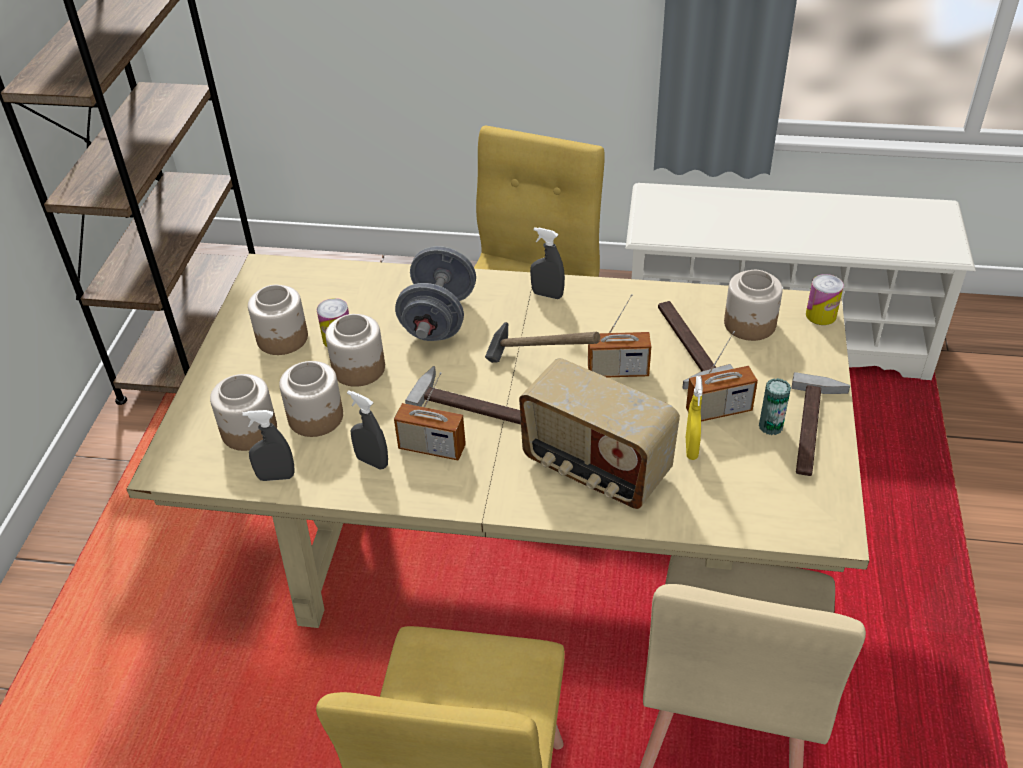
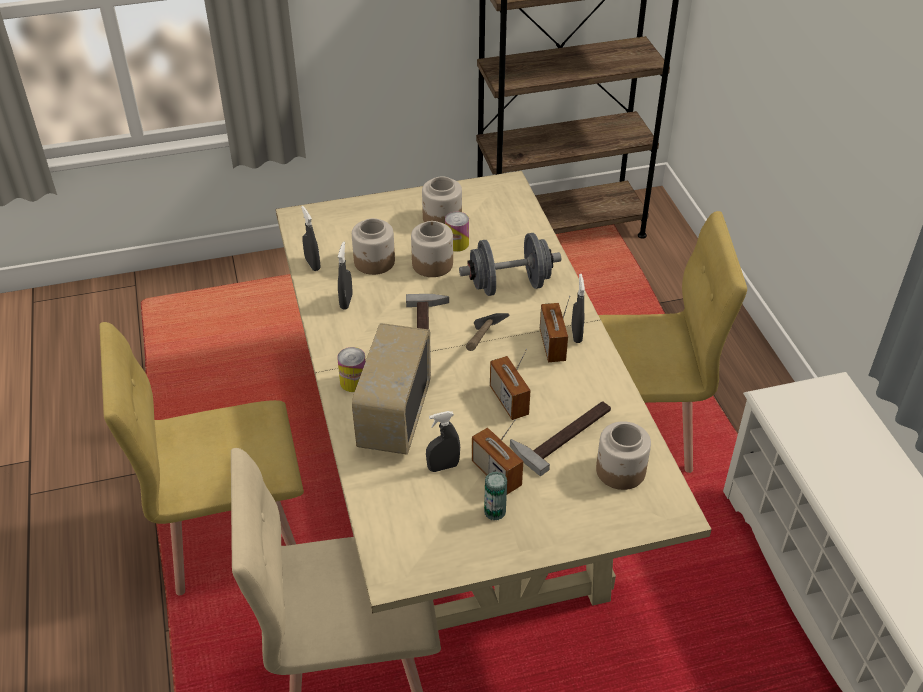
camera: 65 degrees right, 0 degrees up
jar [210,374,277,451] -> none
radio [394,372,466,461] -> radio moved to [540,296,570,362]
yellow spray bottle [686,376,703,460] -> grey spray bottle [426,411,460,472]
hammer [791,372,850,476] -> none
can [806,274,844,325] -> can moved to [337,347,366,392]

